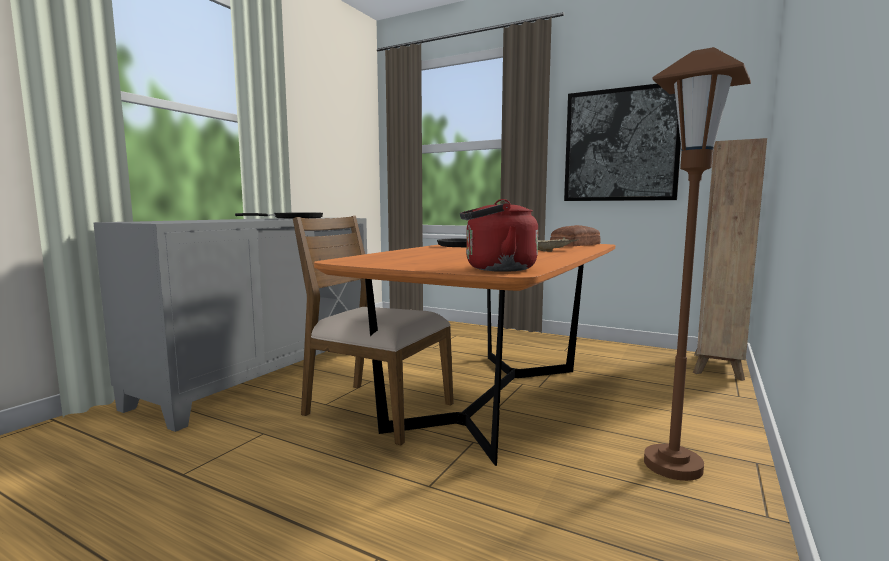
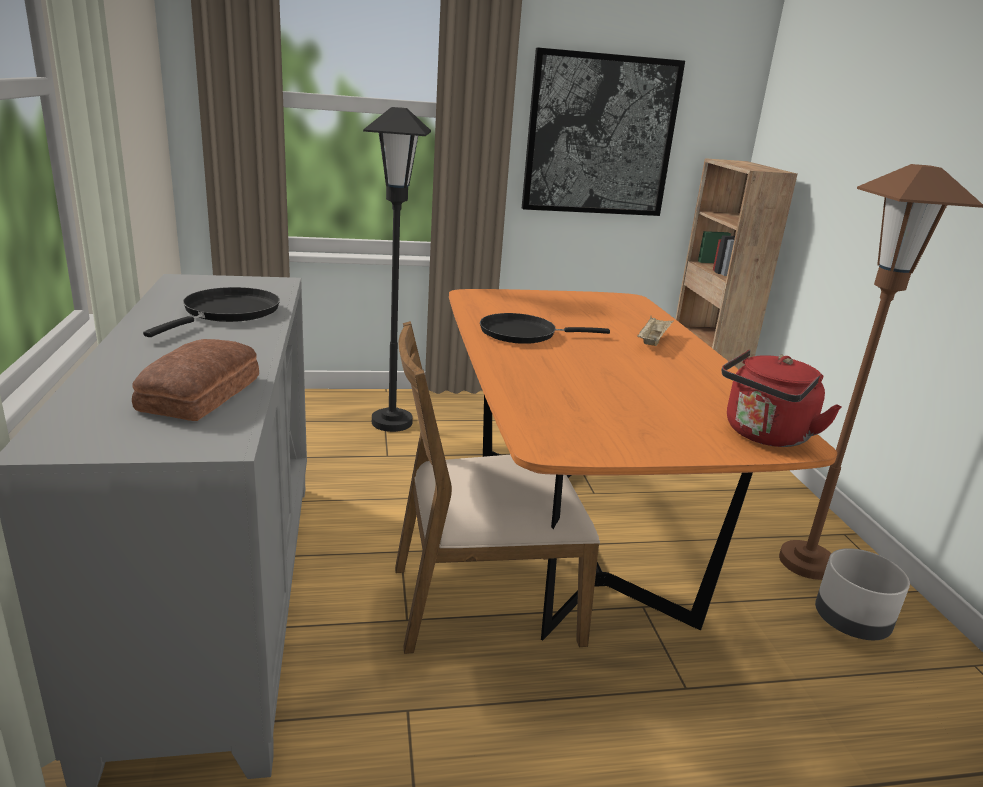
camera: 40 degrees left, 15 degrees up
bread [550,225,601,247] -> bread moved to [132,339,259,421]
none -> black floor lamp [363,107,431,432]
none -> grey planter [815,548,910,640]

